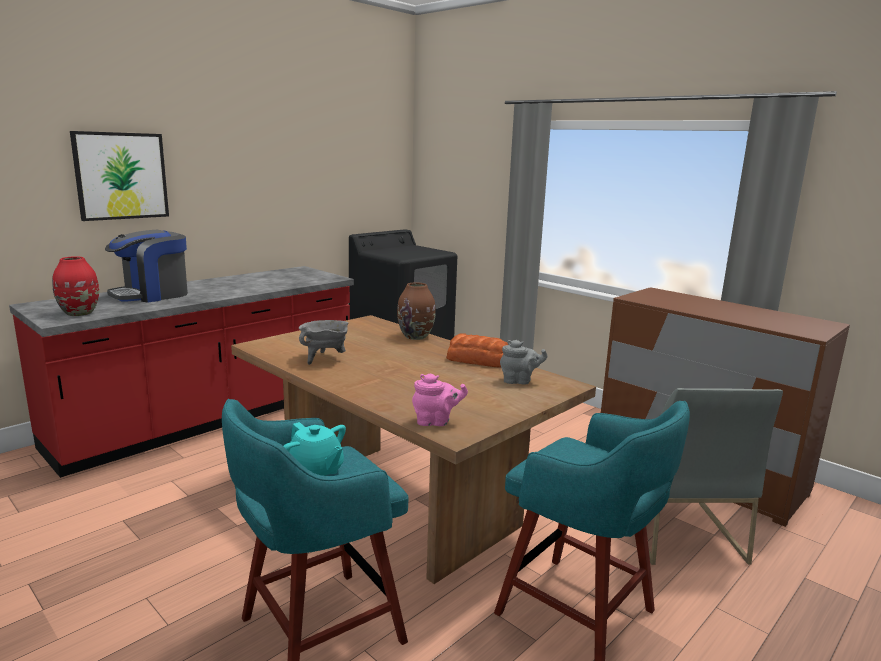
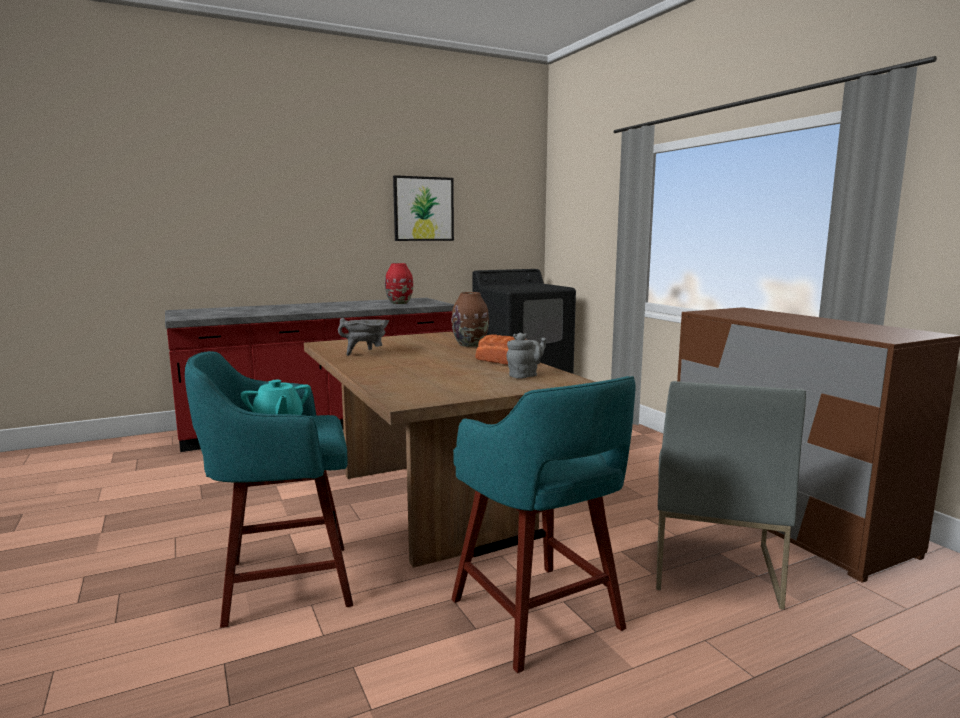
camera: 20 degrees right, 5 degrees down
red vase [52,256,99,316] -> red vase moved to [385,263,413,304]
picture [70,131,169,221] -> picture moved to [393,175,454,241]
coffee machine [105,230,188,303] -> none
pink teapot [412,374,468,426] -> none
grey teapot [500,340,547,384] -> grey teapot turned 60 degrees counterclockwise [507,333,546,379]

